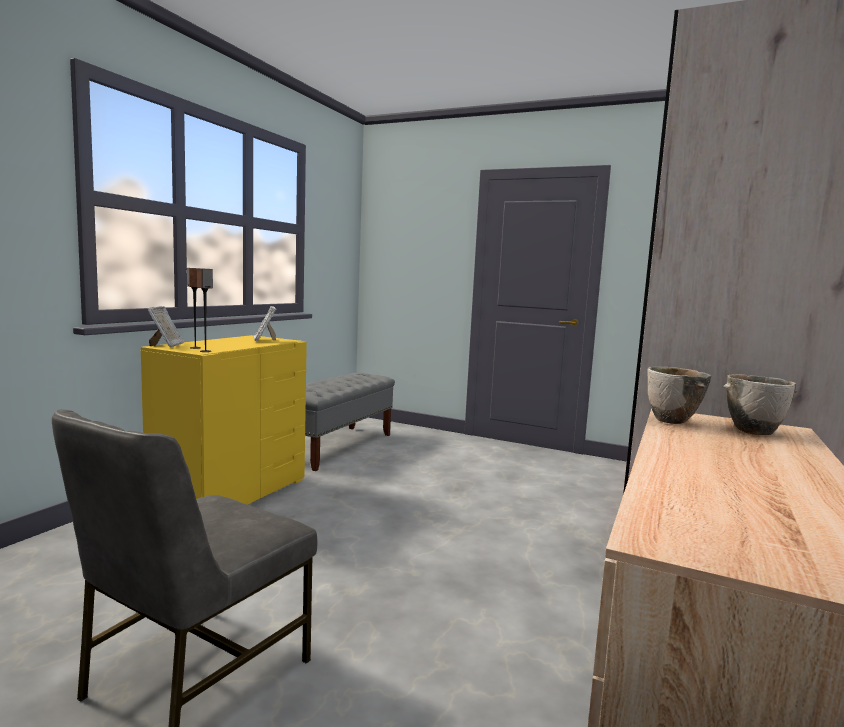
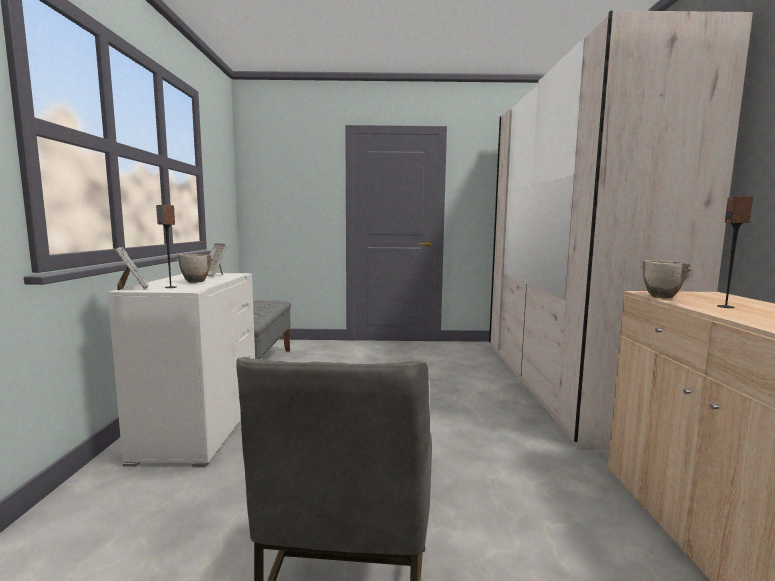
camera: 25 degrees left, 0 degrees up
yellow dresser [141,335,307,505] -> white dresser [108,273,255,467]
speaker [197,268,213,352] -> speaker moved to [717,196,754,308]
bowl [723,374,797,435] -> bowl moved to [177,254,213,283]

